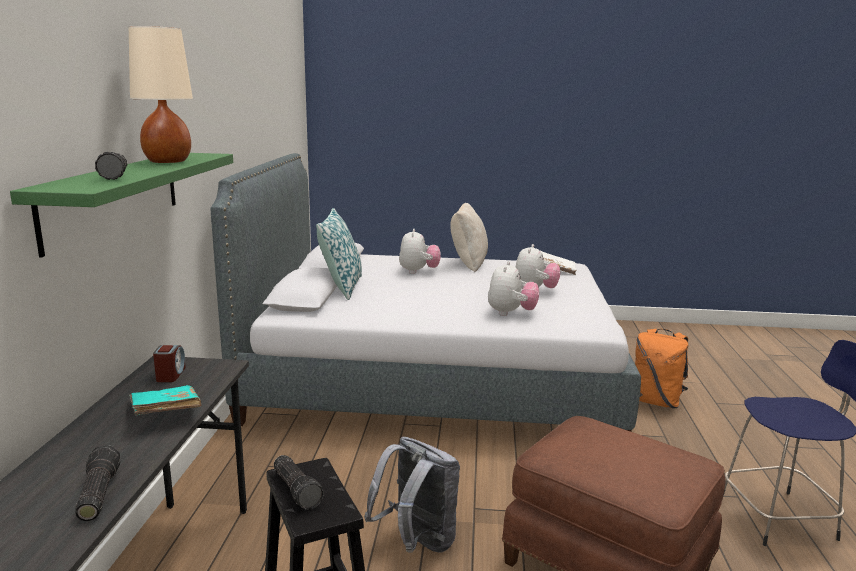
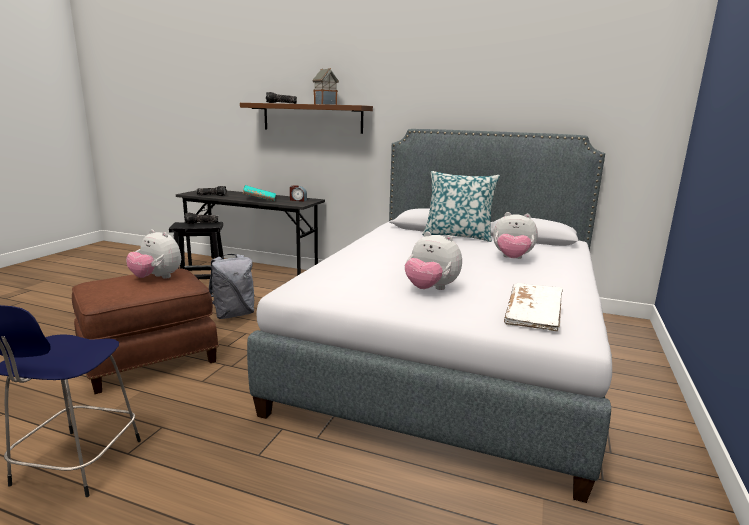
camera: 105 degrees right, 0 degrees up
green shelf [10,153,233,258] -> brown shelf [240,103,373,134]
beige table lamp [129,26,193,163] -> toy house [313,68,339,105]
beige pillow [450,203,488,272] -> none
plush toy [488,261,539,316] -> plush toy moved to [126,229,181,279]
orange backpack [635,329,688,408] -> none

